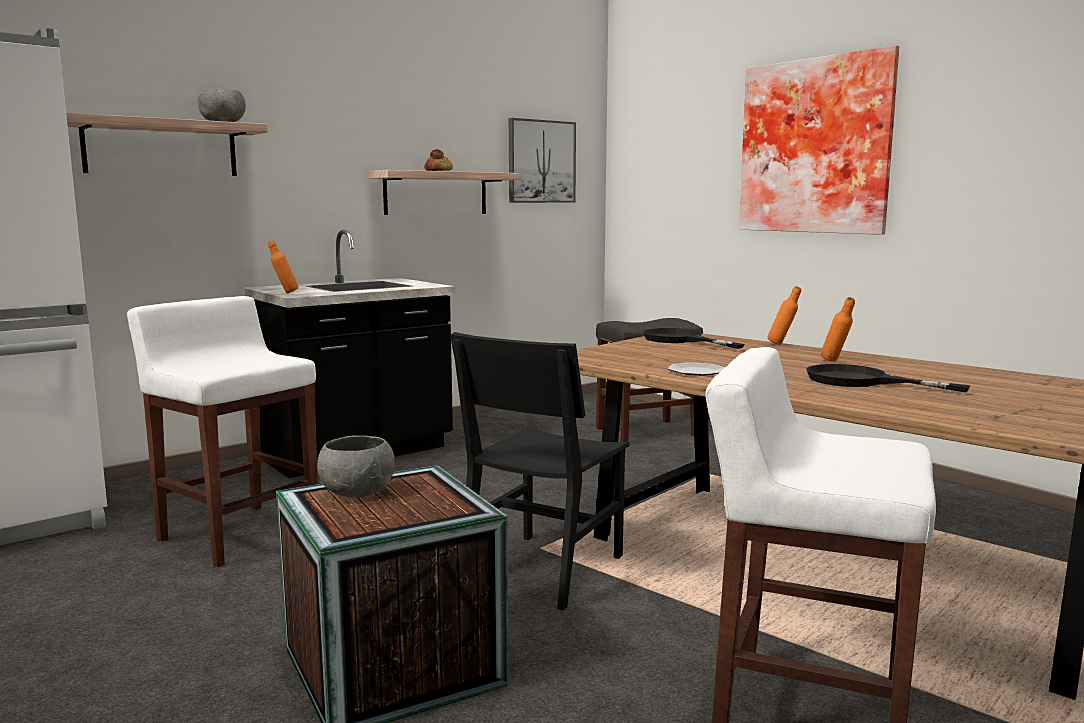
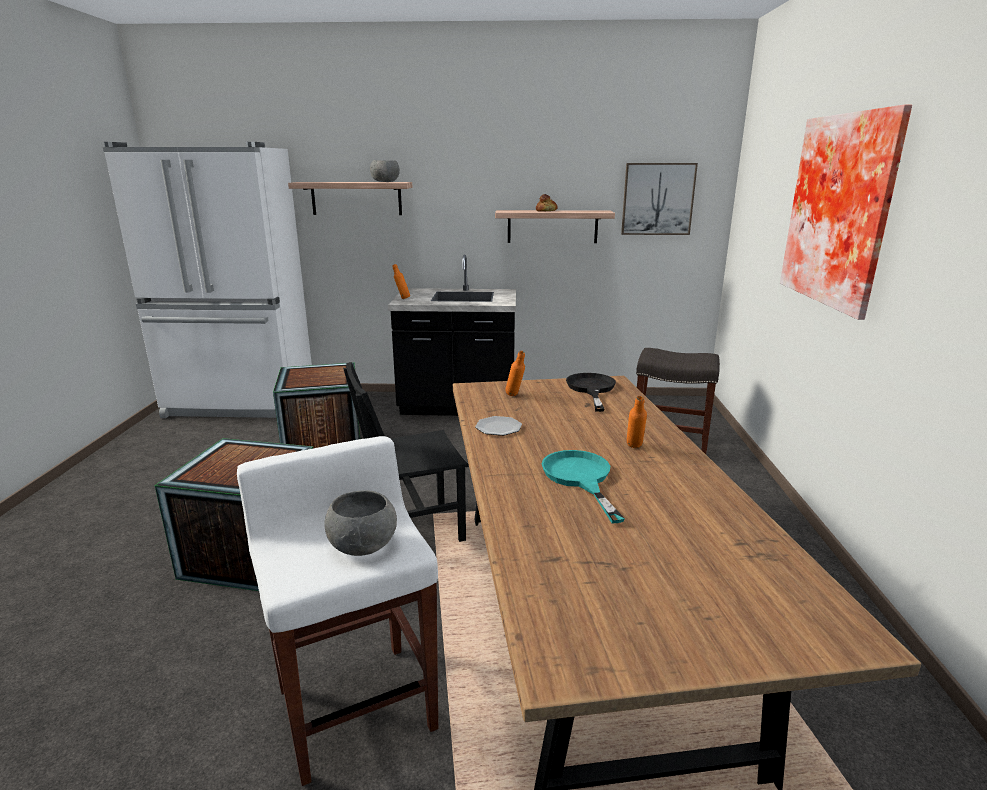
camera: 40 degrees right, 10 degrees up
white stool [127,296,318,567] -> crate [273,362,361,448]
grey bowl [317,435,395,498] -> grey bowl moved to [324,490,397,556]
orange bottle [768,286,801,345] -> orange bottle moved to [505,351,525,396]
black frying pan [806,364,970,392] -> turquoise frying pan [541,450,625,523]

